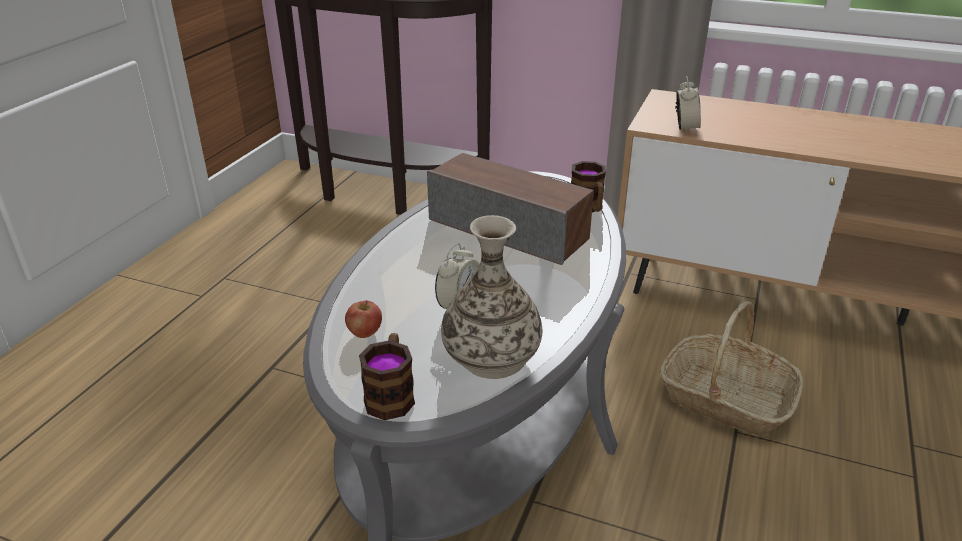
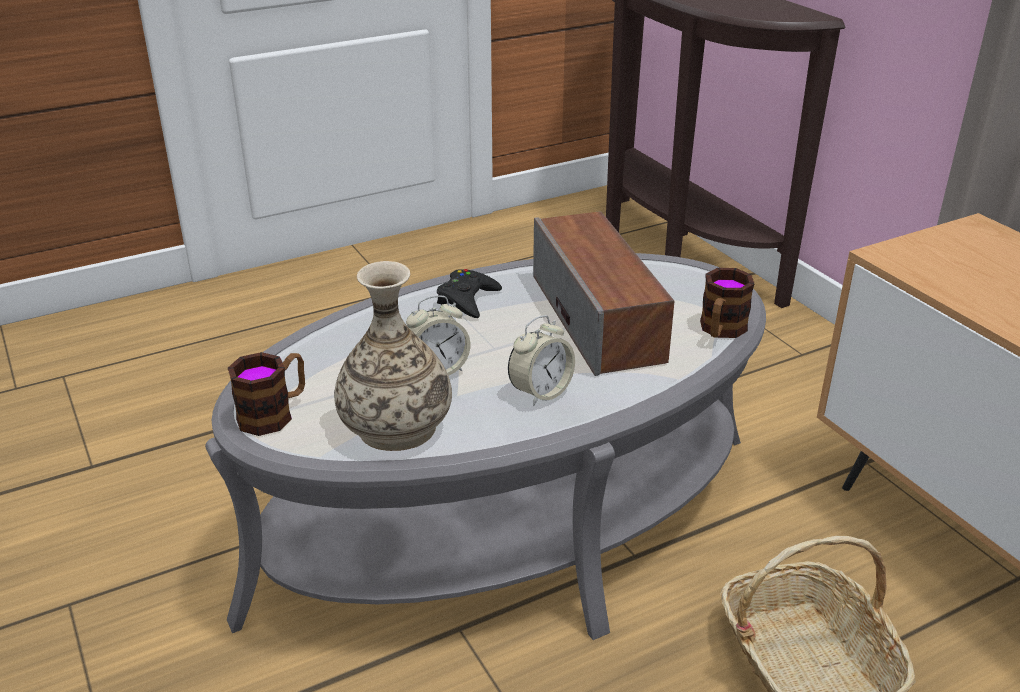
camera: 40 degrees right, 0 degrees up
apple [345,300,382,338] -> none
alarm clock [675,76,701,134] -> alarm clock moved to [508,315,575,406]
none -> black game controller [437,269,502,318]

